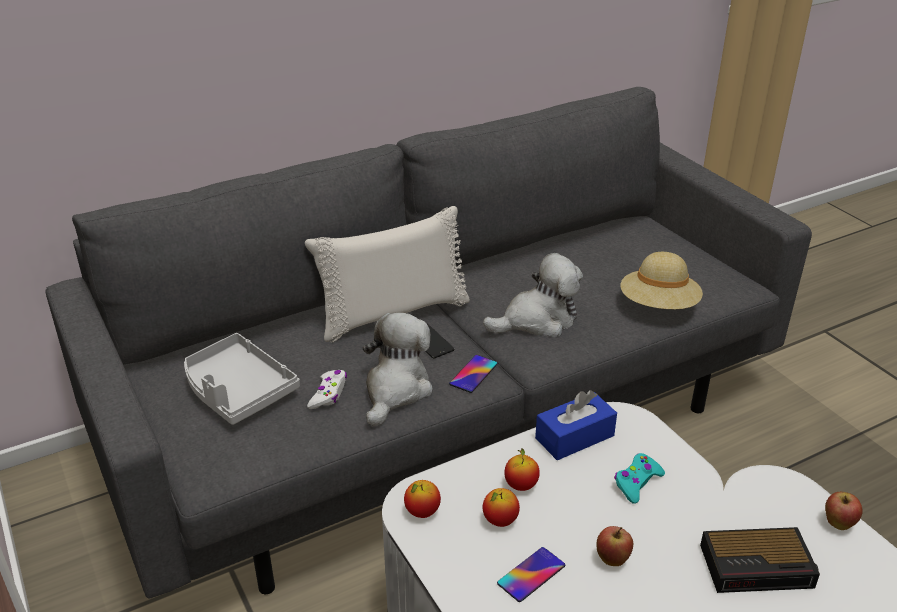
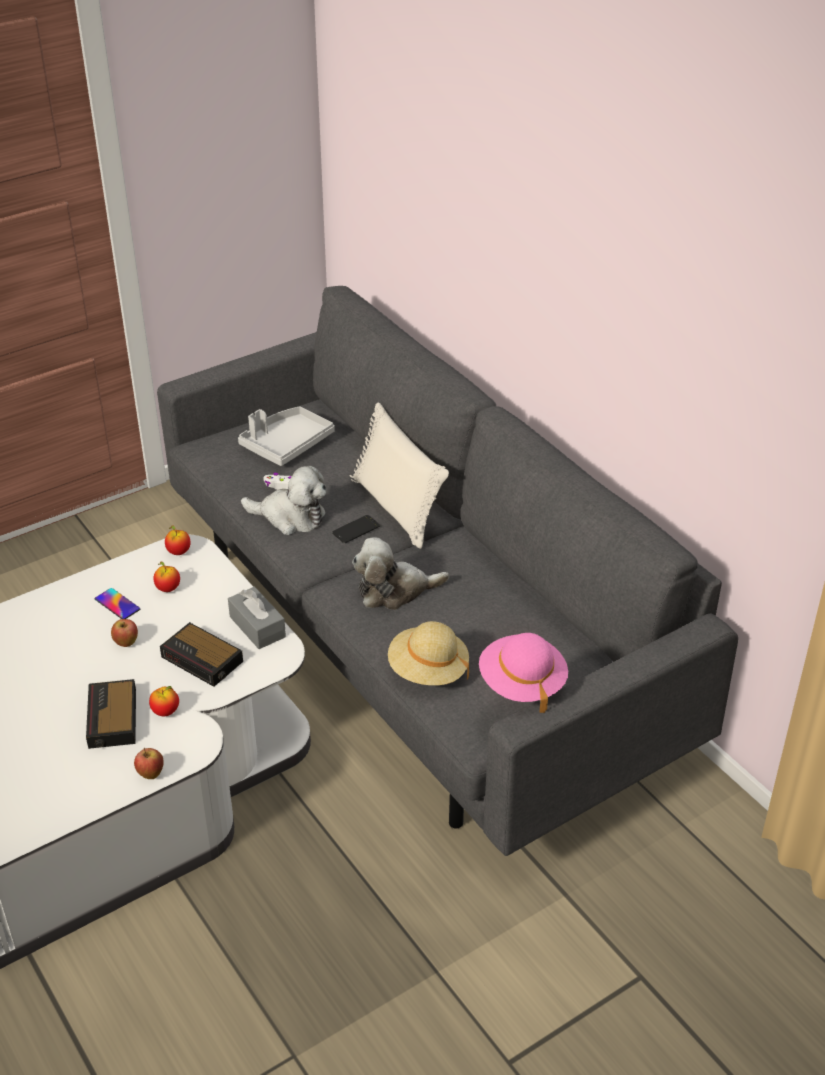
camera: 85 degrees right, 5 degrees up
phone [449,355,498,393] -> none
plush toy [483,253,583,338] -> plush toy turned 105 degrees clockwise [352,537,449,610]
apple [504,449,540,491] -> apple moved to [149,686,179,717]
blue tissue box [535,390,617,460] -> grey tissue box [228,587,286,649]
turquoise game controller [614,453,665,504] -> alarm clock [160,622,243,687]
none -> pink hat [479,633,568,713]

